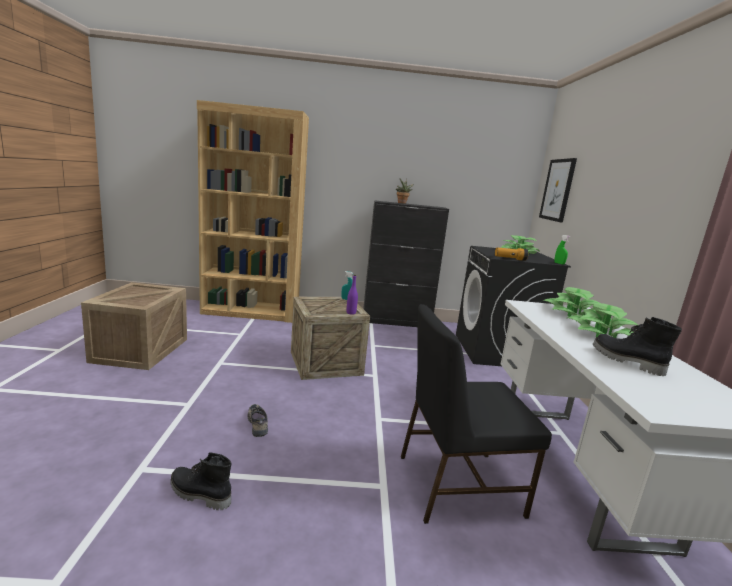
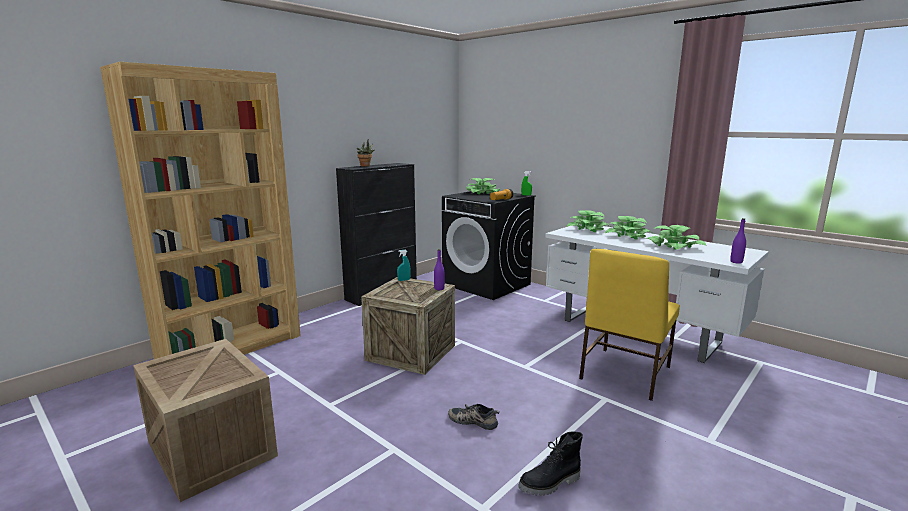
camera: 45 degrees left, 0 degrees up
black chair [401,304,552,524] -> yellow chair [579,249,680,401]
picture [539,158,577,223] -> none
black boot [593,317,682,376] -> potted plant [645,225,706,250]
none -> purple bottle [730,218,746,264]

